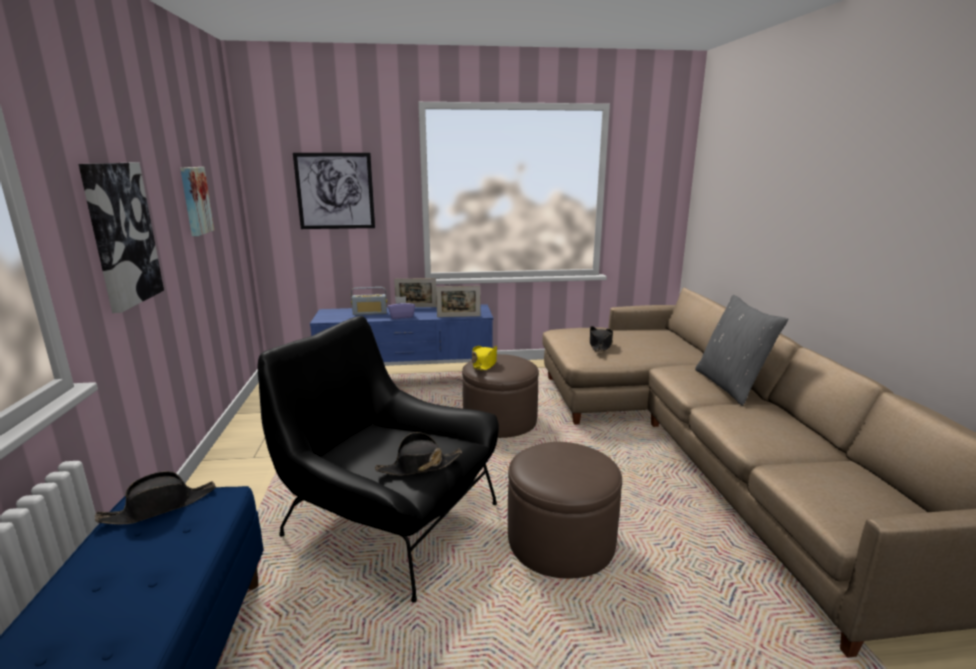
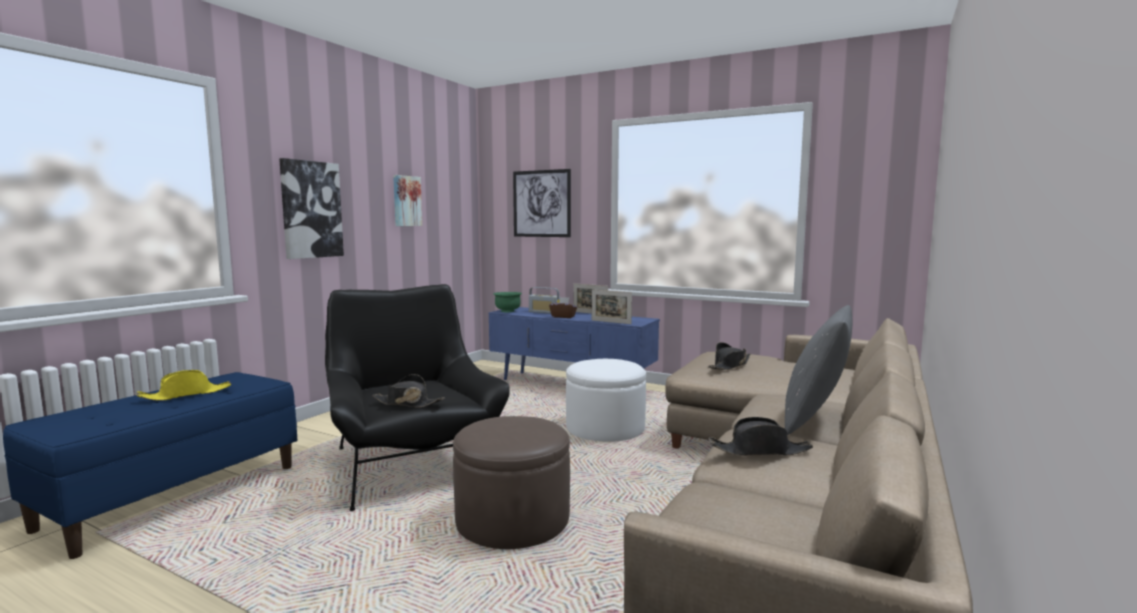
camera: 35 degrees right, 10 degrees down
black hat [95,471,216,525] -> black hat moved to [709,417,813,456]
purple tissue box [388,296,415,319] -> brown tissue box [549,297,577,318]
brown ottoman [462,354,539,438] -> white ottoman [566,359,646,442]
yellow hat [472,346,497,371] -> yellow hat moved to [136,370,232,401]
none -> green bowl [493,292,522,312]

